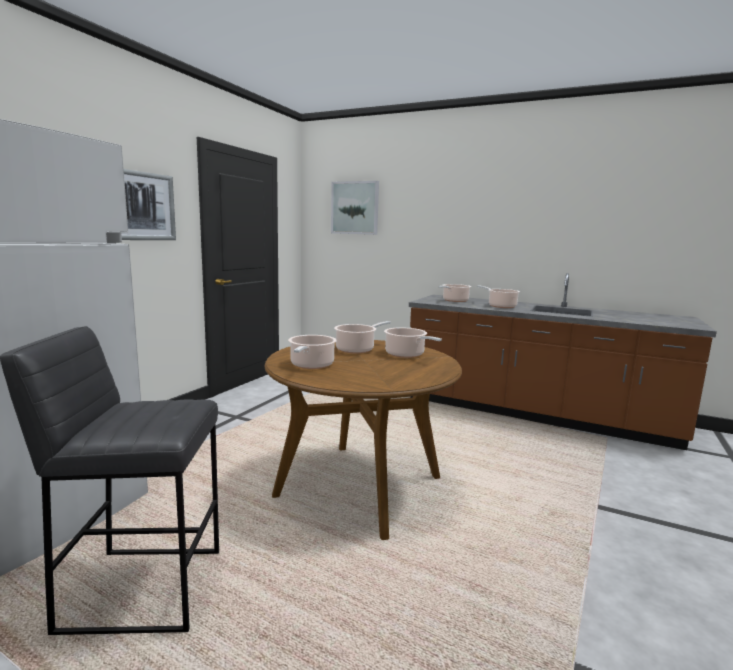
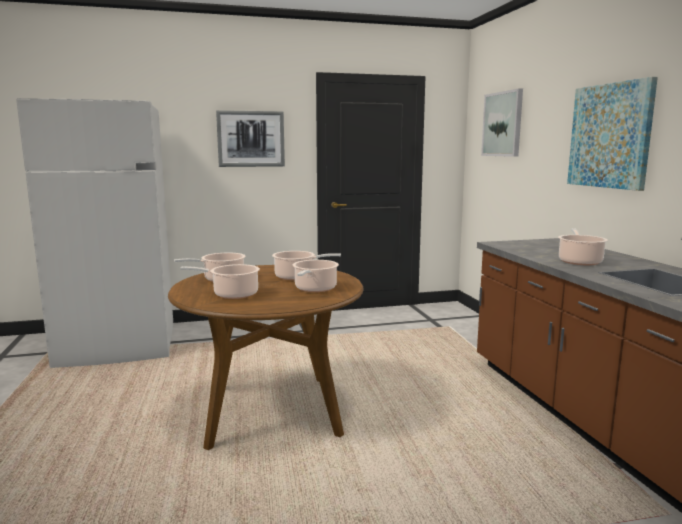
camera: 50 degrees right, 0 degrees up
grey stool [0,326,219,635] -> none
cooking pot [438,284,471,302] -> cooking pot moved to [180,264,260,299]
none -> picture [567,77,658,191]

